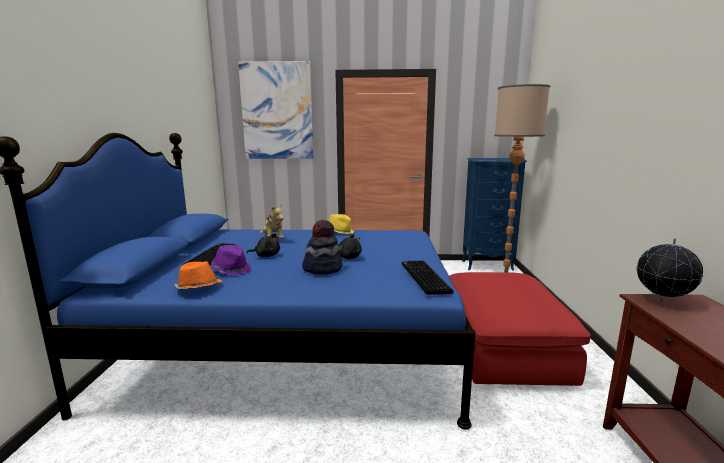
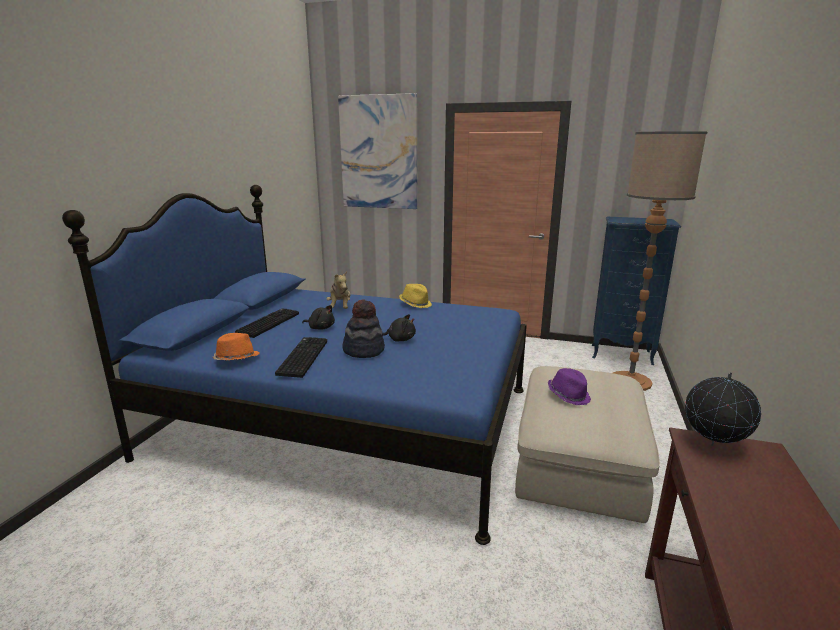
camera: 15 degrees right, 5 degrees up
purple hat [211,245,251,275] -> purple hat moved to [548,368,591,405]
keyboard [402,261,454,295] -> keyboard moved to [275,337,327,378]
red ottoman [449,272,591,386] -> beige ottoman [515,366,660,523]

